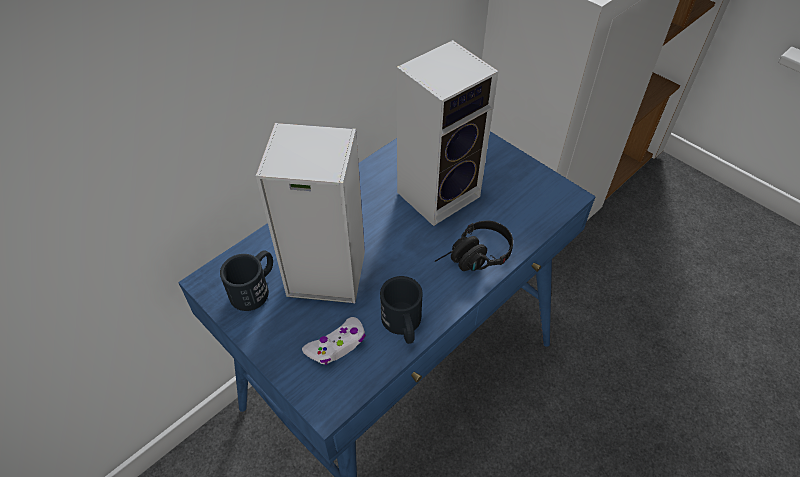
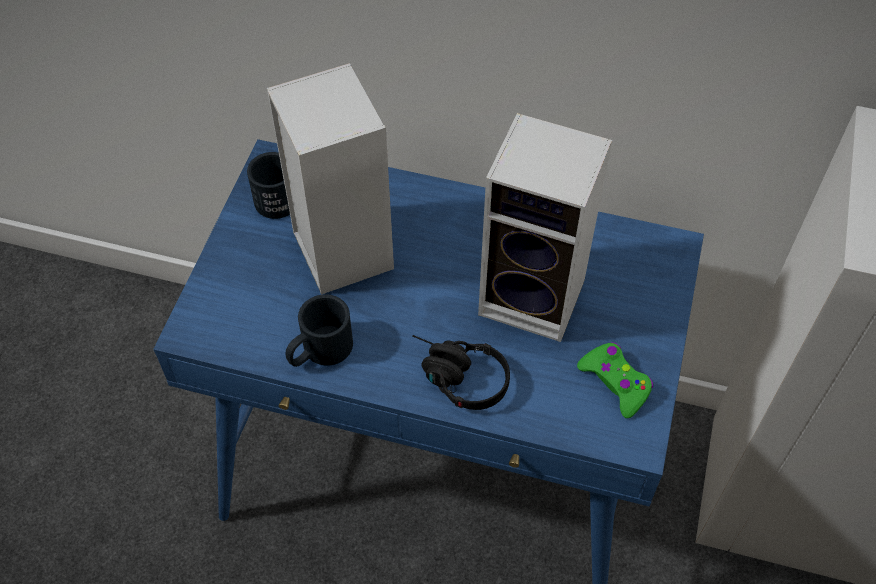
camera: 60 degrees right, 5 degrees up
white game controller [302,317,365,365] -> none
none -> green game controller [577,343,653,418]

